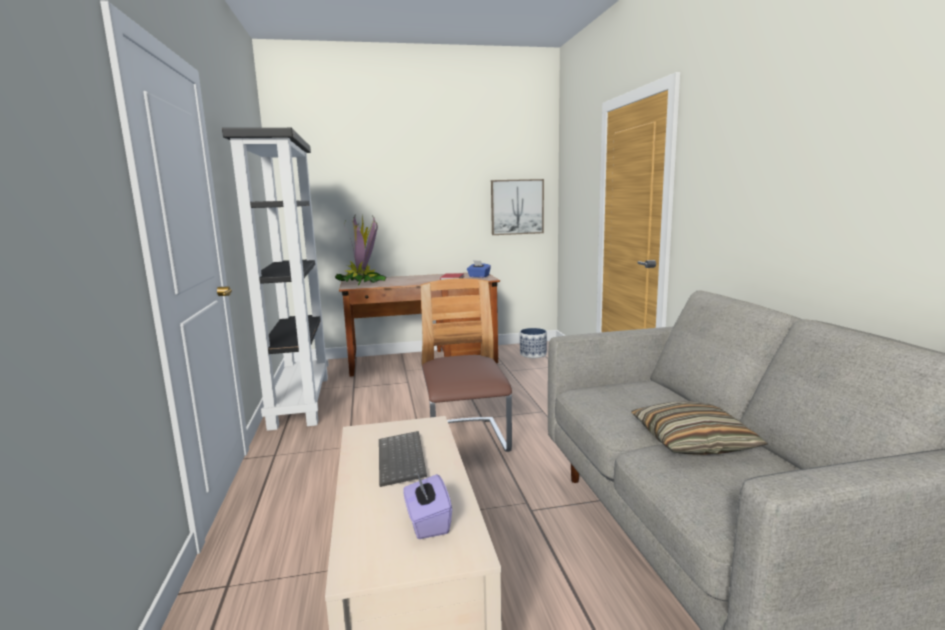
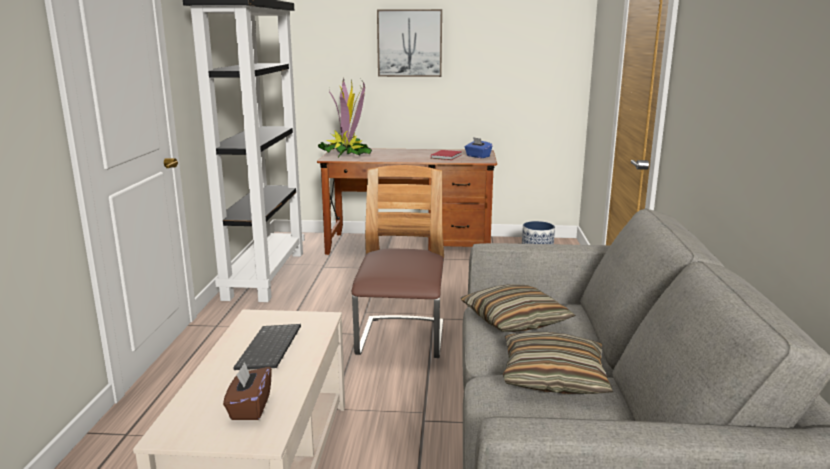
camera: 15 degrees right, 5 degrees up
purple tissue box [403,474,452,539] -> brown tissue box [223,362,272,420]
picture [491,179,544,235] -> picture moved to [377,9,442,77]
none -> pillow [461,284,576,332]

